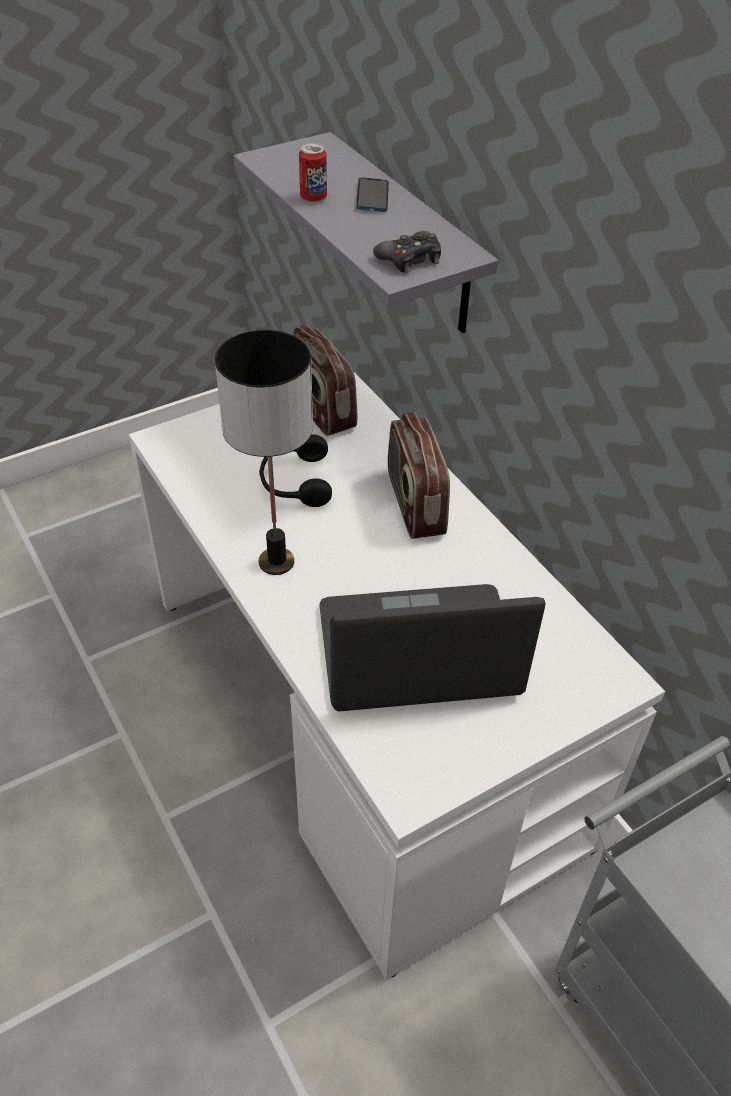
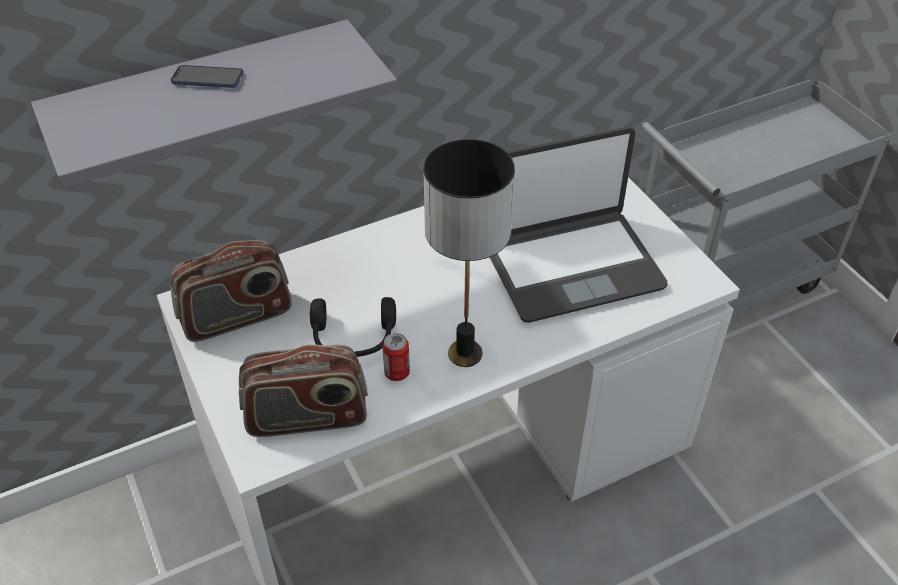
camera: 85 degrees left, 0 degrees up
can [299,143,327,202] -> can moved to [382,333,410,381]
laptop [319,584,546,711] -> laptop turned 105 degrees counterclockwise [490,127,668,323]
black game controller [373,231,441,273] -> none
radio [388,412,450,539] -> radio moved to [239,344,368,437]

